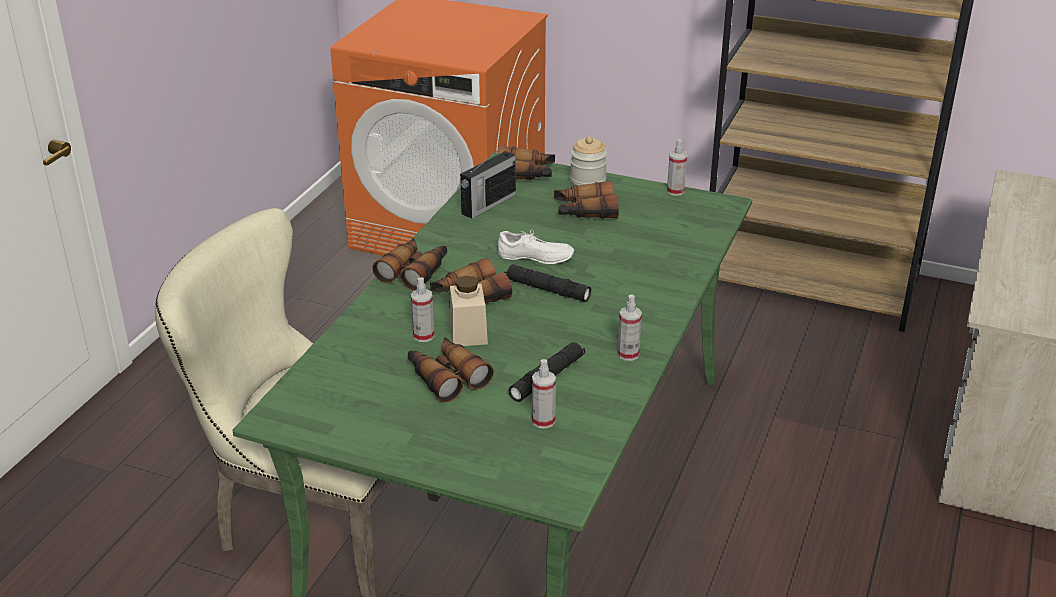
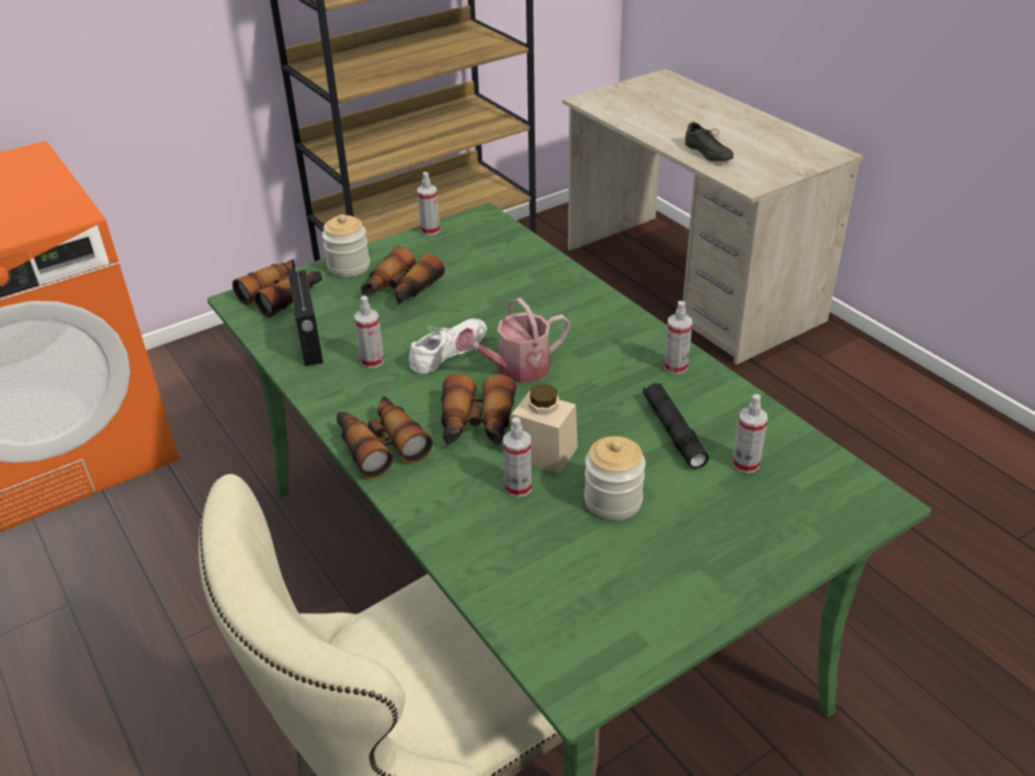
camera: 55 degrees left, 5 degrees up
binoculars [408,337,494,402] -> jar [584,436,646,520]
black flashlight [504,264,591,302] -> watering can [455,298,570,383]
none -> spray bottle [354,296,385,368]
none -> grey shoe [685,121,734,162]

